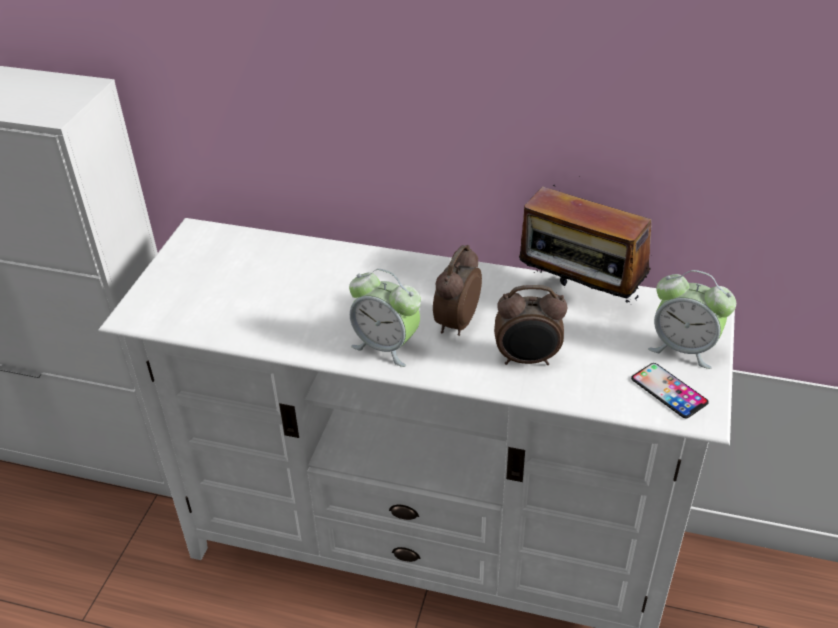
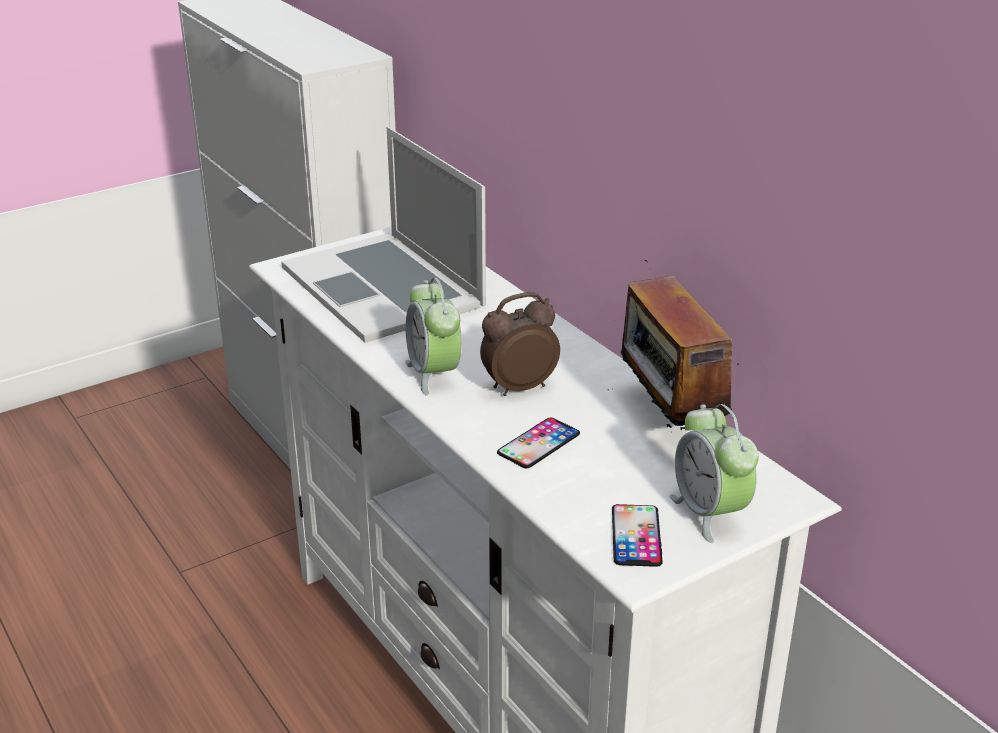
camera: 40 degrees right, 10 degrees down
alarm clock [494,285,568,365] -> phone [497,418,580,468]
none -> laptop [281,127,486,343]

